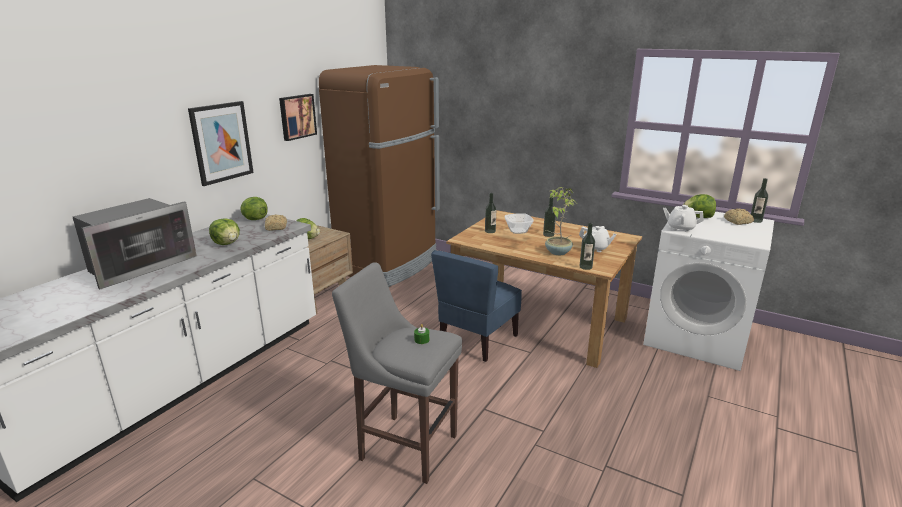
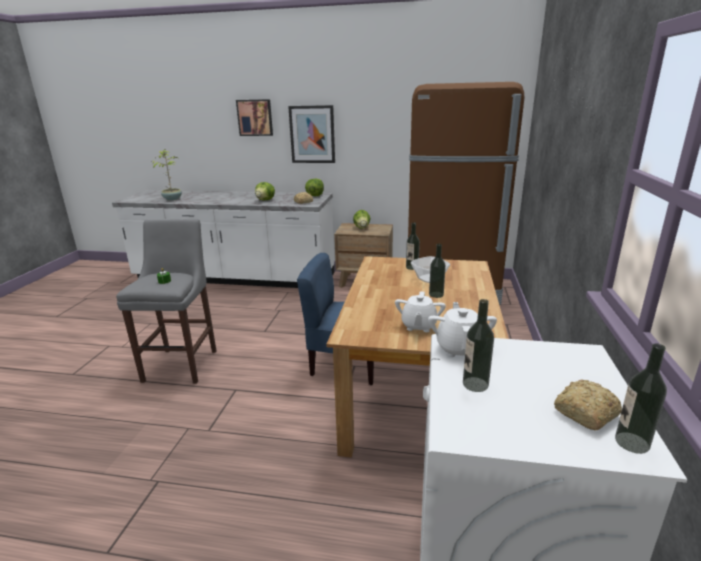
camera: 70 degrees right, 0 degrees up
microwave [73,198,197,289] -> none
picture [279,94,317,141] -> picture moved to [236,99,273,136]
potted plant [545,187,576,255] -> potted plant moved to [152,149,182,201]
bottle [579,223,595,270] -> bottle moved to [463,299,494,392]
lettuce [683,194,716,218] -> none

